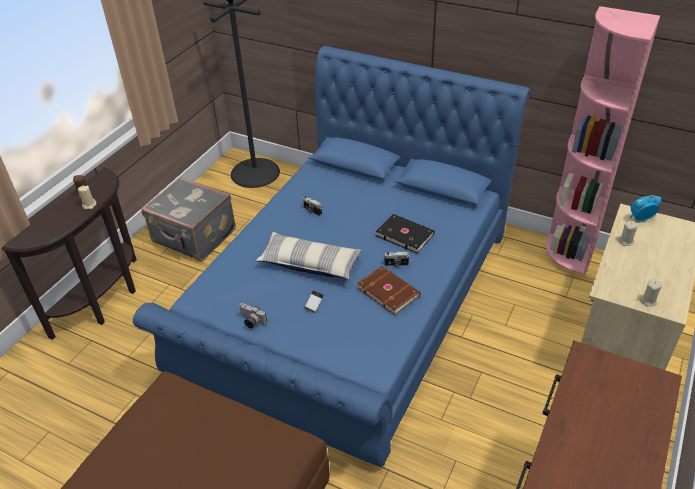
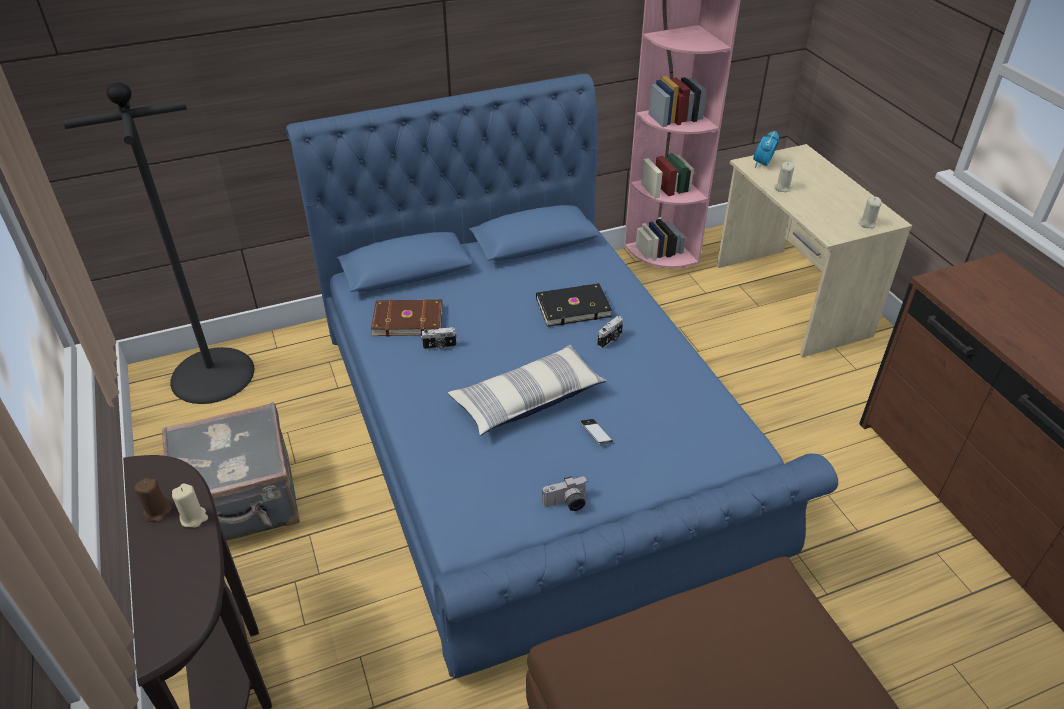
camera: 50 degrees left, 0 degrees up
brown book [357,266,421,315] -> brown book moved to [371,299,443,336]

